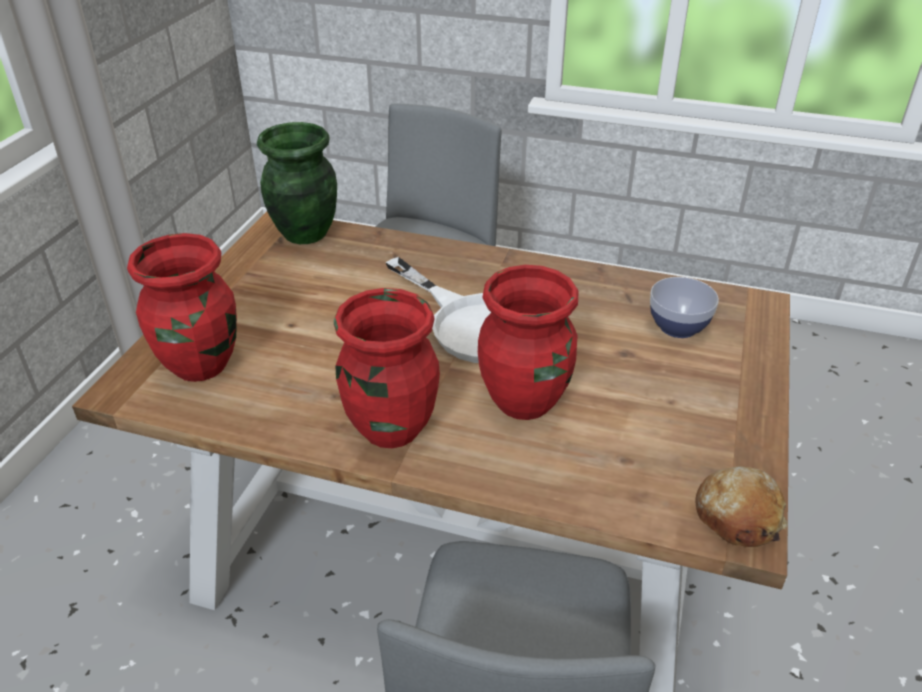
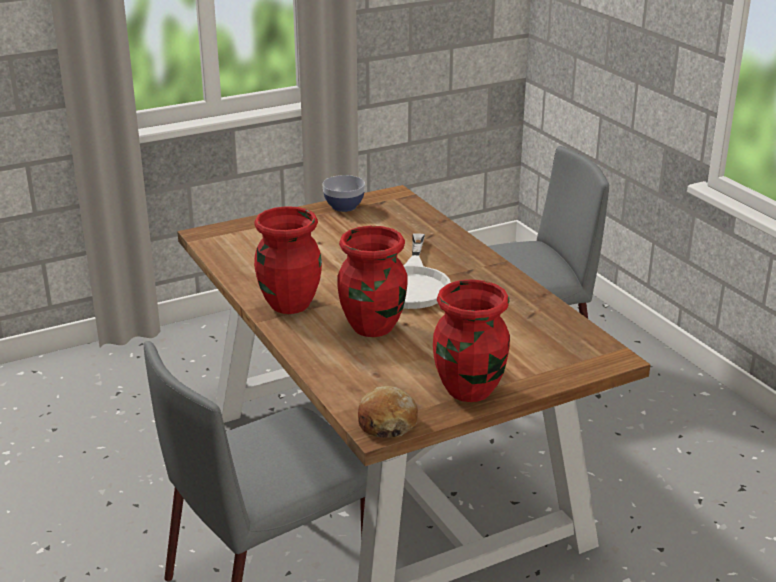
camera: 45 degrees right, 10 degrees down
red vase [127,233,237,382] -> red vase moved to [433,279,510,402]
green vase [257,122,337,244] -> none
bowl [650,277,719,338] -> bowl moved to [322,175,365,212]

